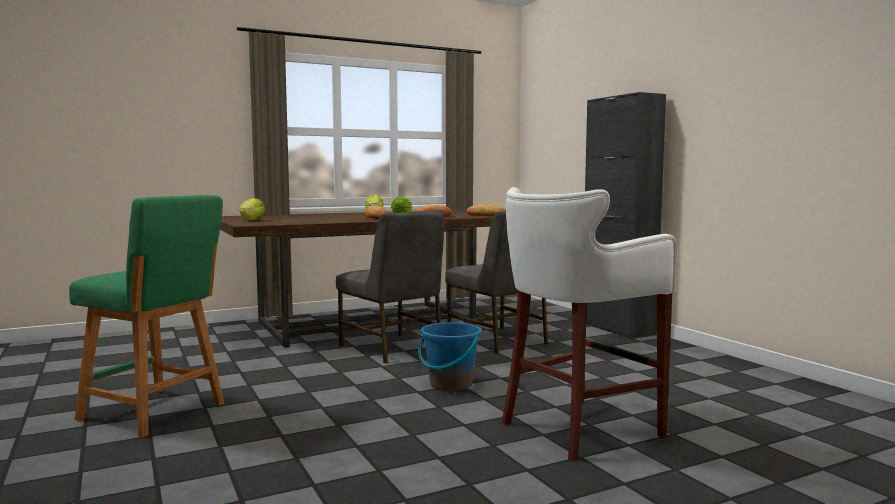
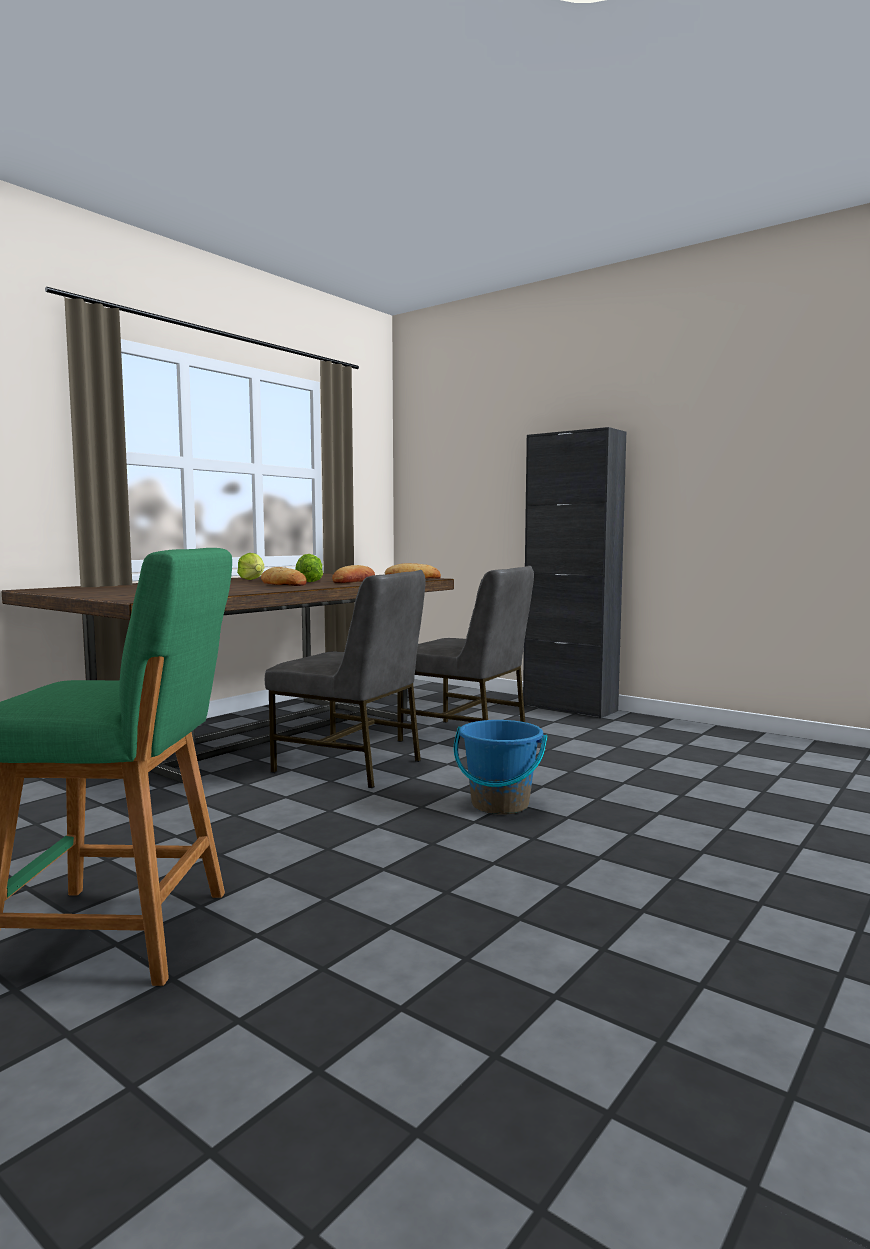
camera: 25 degrees left, 0 degrees up
lettuce [240,198,265,221] -> none
white stool [502,187,676,461] -> none

